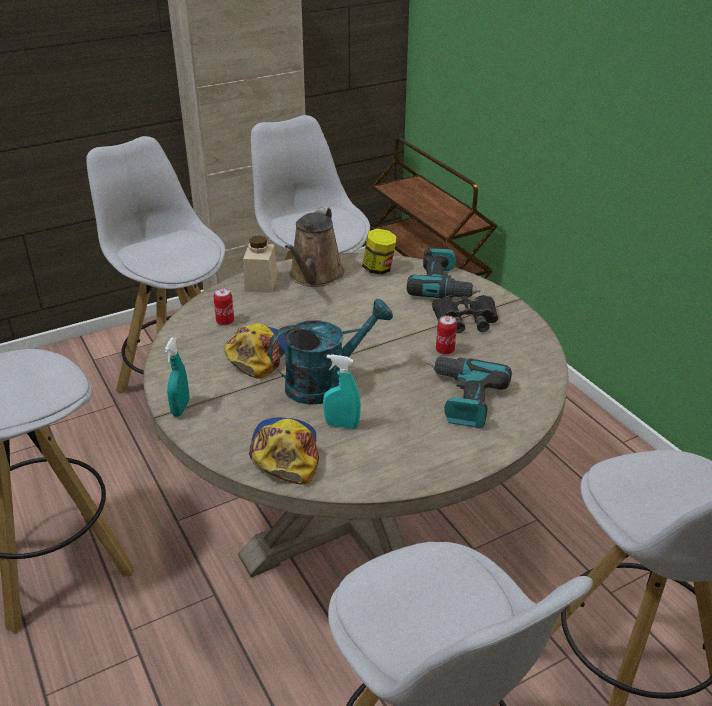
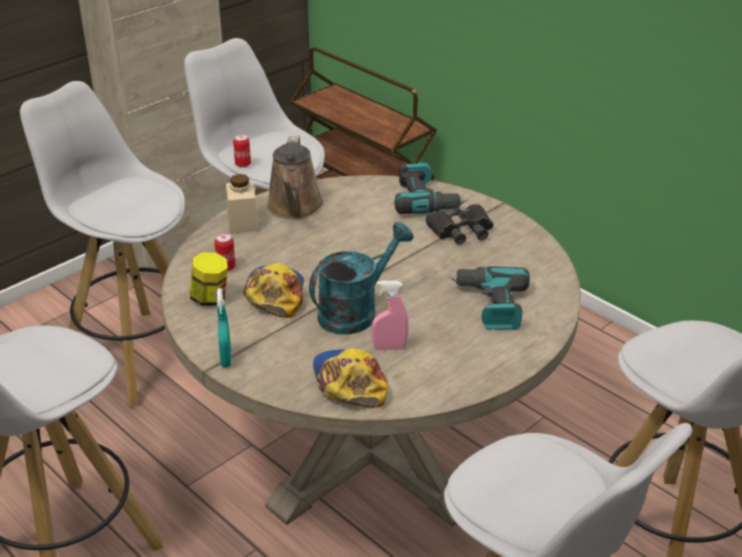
camera: 15 degrees left, 0 degrees up
turquoise spray bottle [323,354,361,429] -> pink spray bottle [372,281,409,350]
jar [362,229,397,275] -> jar moved to [190,252,228,306]
can [436,315,457,355] -> can moved to [233,134,251,168]

